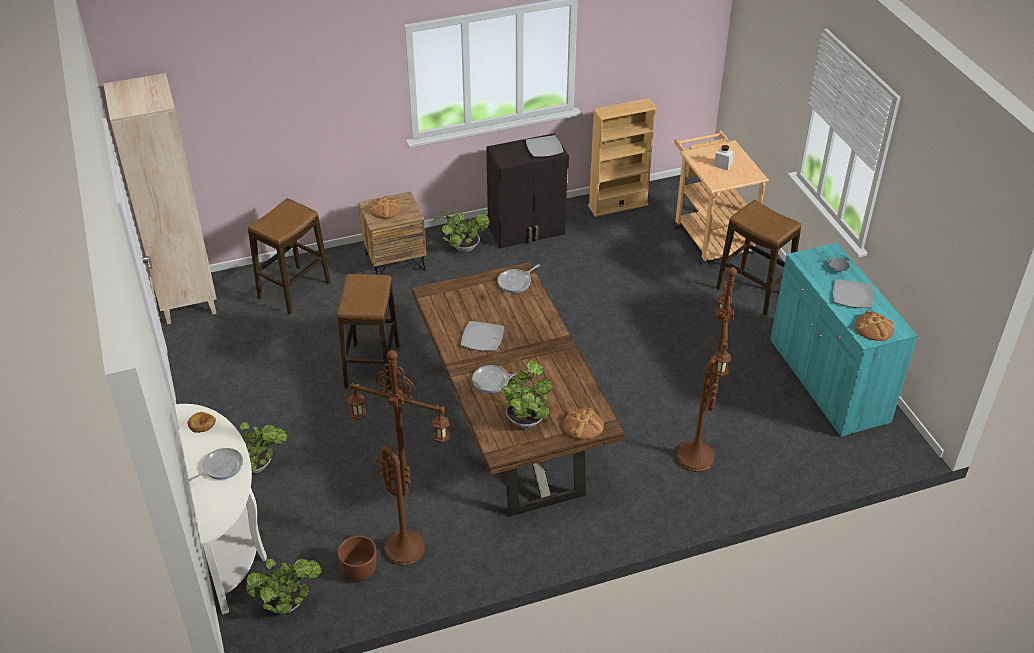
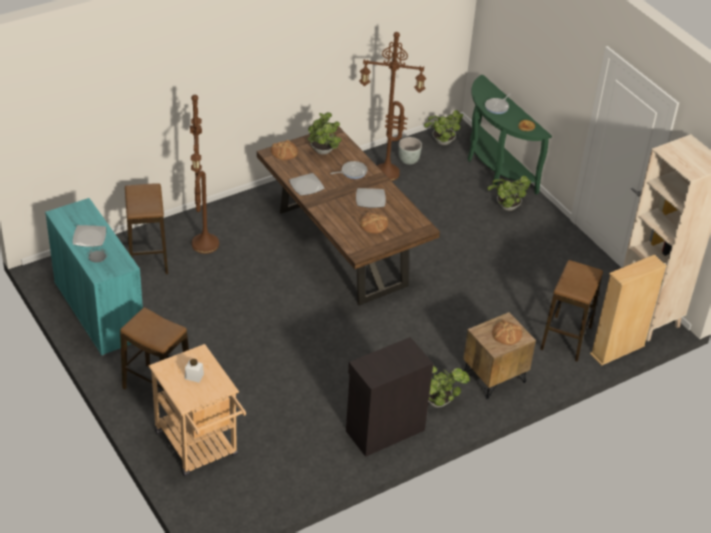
camera: 165 degrees right, 0 degrees up
white console table [175,404,267,614] -> green console table [468,75,552,194]
stool [337,274,399,390] -> stool moved to [125,183,168,274]
brown planter [338,536,377,581] -> grey planter [399,137,422,165]
frying pan [497,264,540,293] -> none
plate [526,135,564,157] -> plate moved to [289,173,325,196]
beige bookcase [588,98,657,217] -> beige bookcase moved to [590,255,667,365]
bread [855,311,894,341] -> bread moved to [360,212,388,234]

